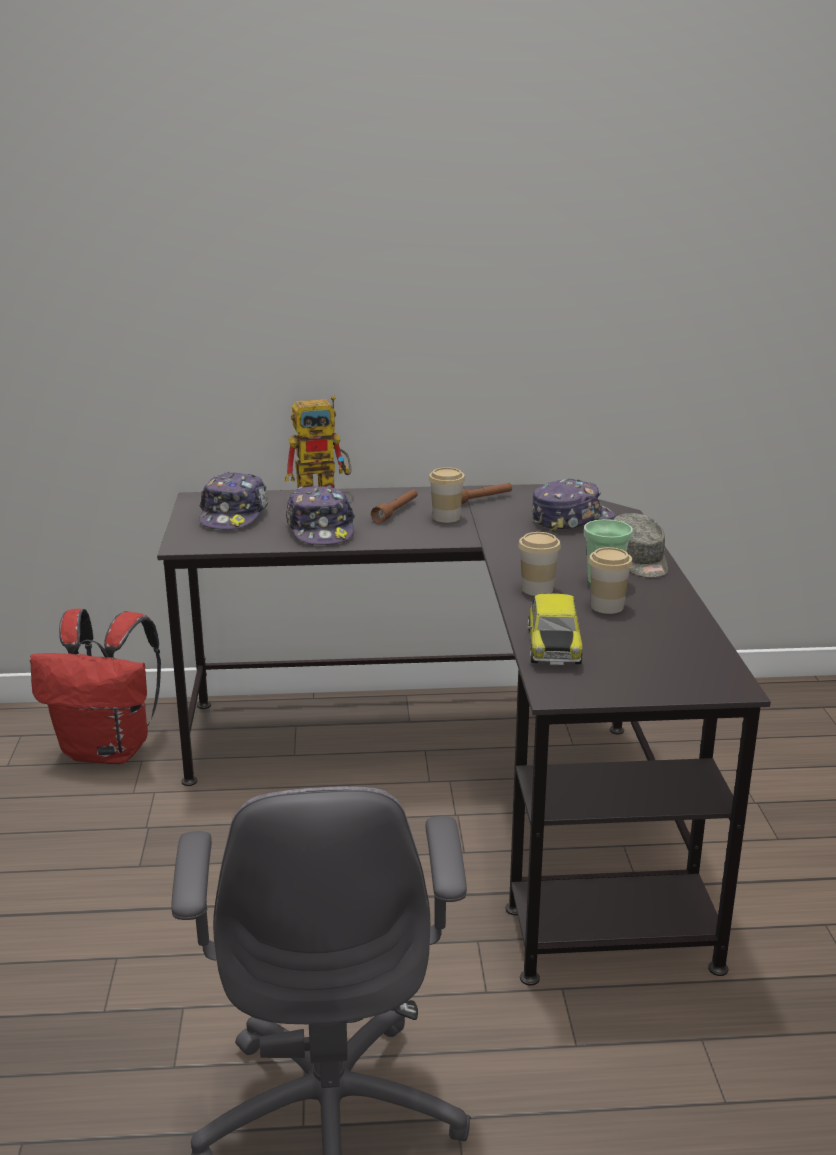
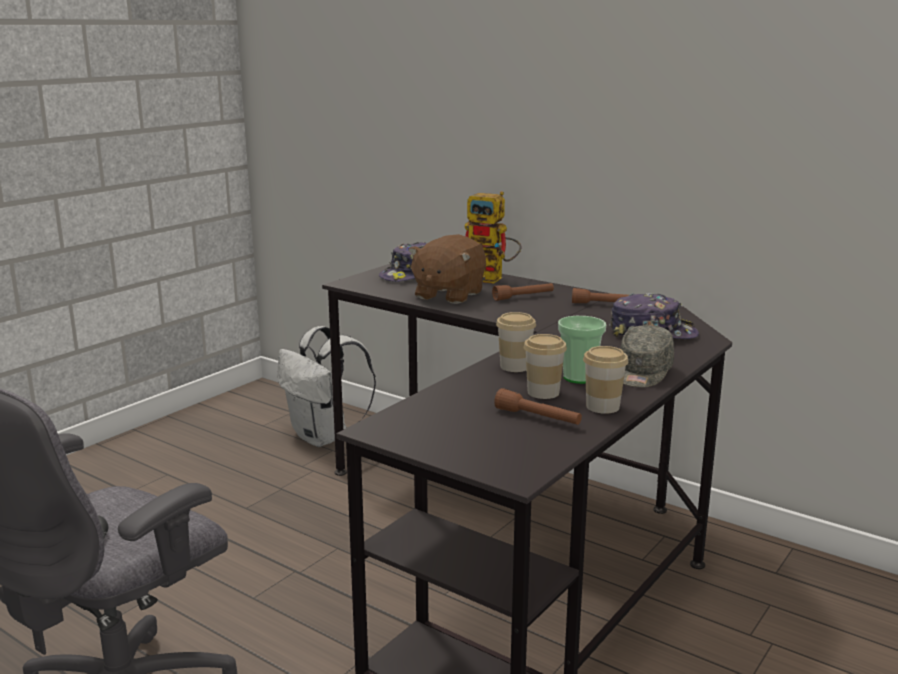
camera: 40 degrees right, 5 degrees down
red backpack [30,609,161,764] -> white backpack [278,326,376,447]
cap [286,486,355,545] -> brown plush toy [408,234,486,304]
cup [429,467,465,523] -> cup moved to [583,346,628,414]
toy car [527,593,583,665] -> none
none -> brown flashlight [494,388,582,425]

